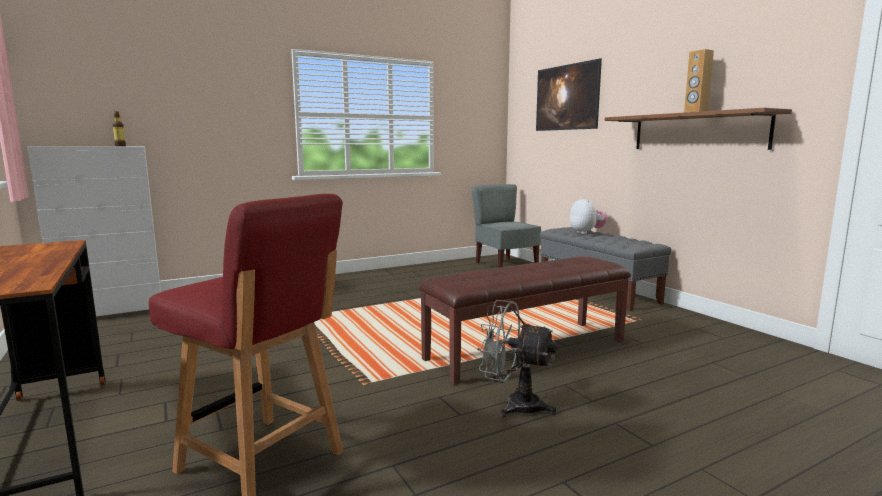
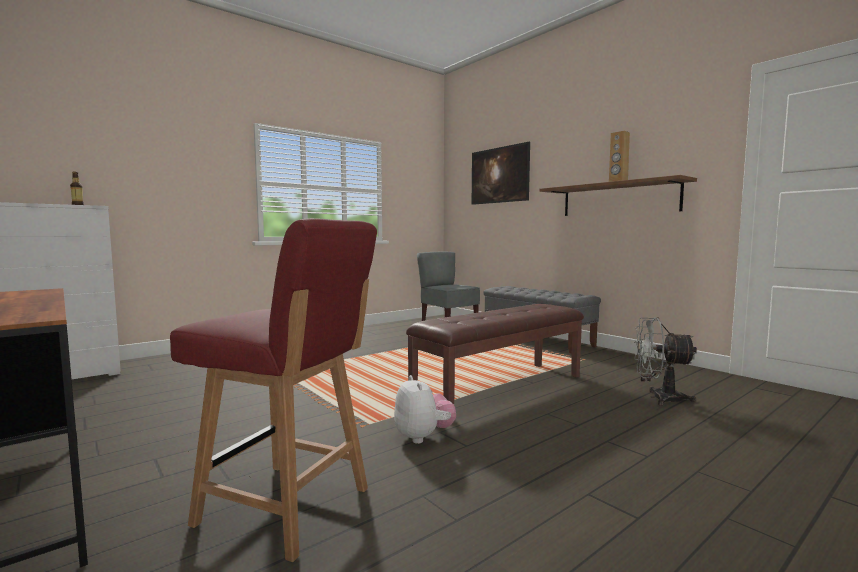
camera: 10 degrees left, 5 degrees down
grey fan [477,300,557,418] -> grey fan moved to [634,317,697,406]
plush toy [569,197,607,234] -> plush toy moved to [394,375,456,444]

